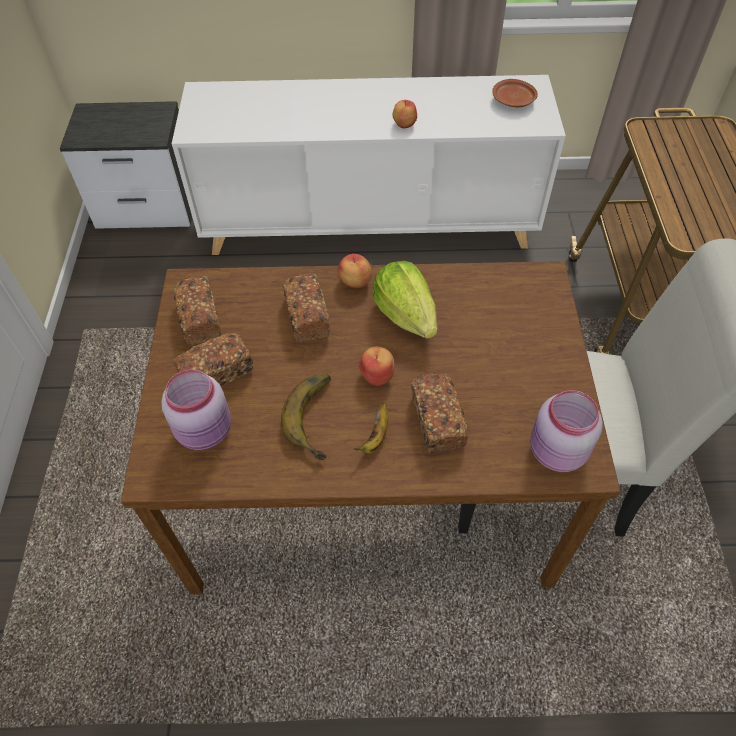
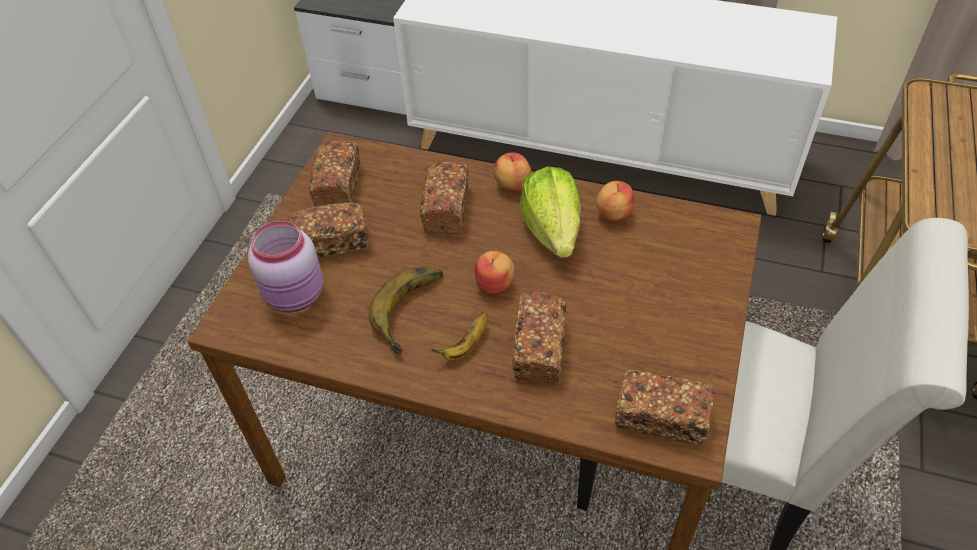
camera: 20 degrees right, 5 degrees down
apple [393,100,417,128] -> apple moved to [596,181,634,222]
brown plate [492,79,538,107] -> none
pink jar [530,390,603,472] -> bread [615,369,715,445]

